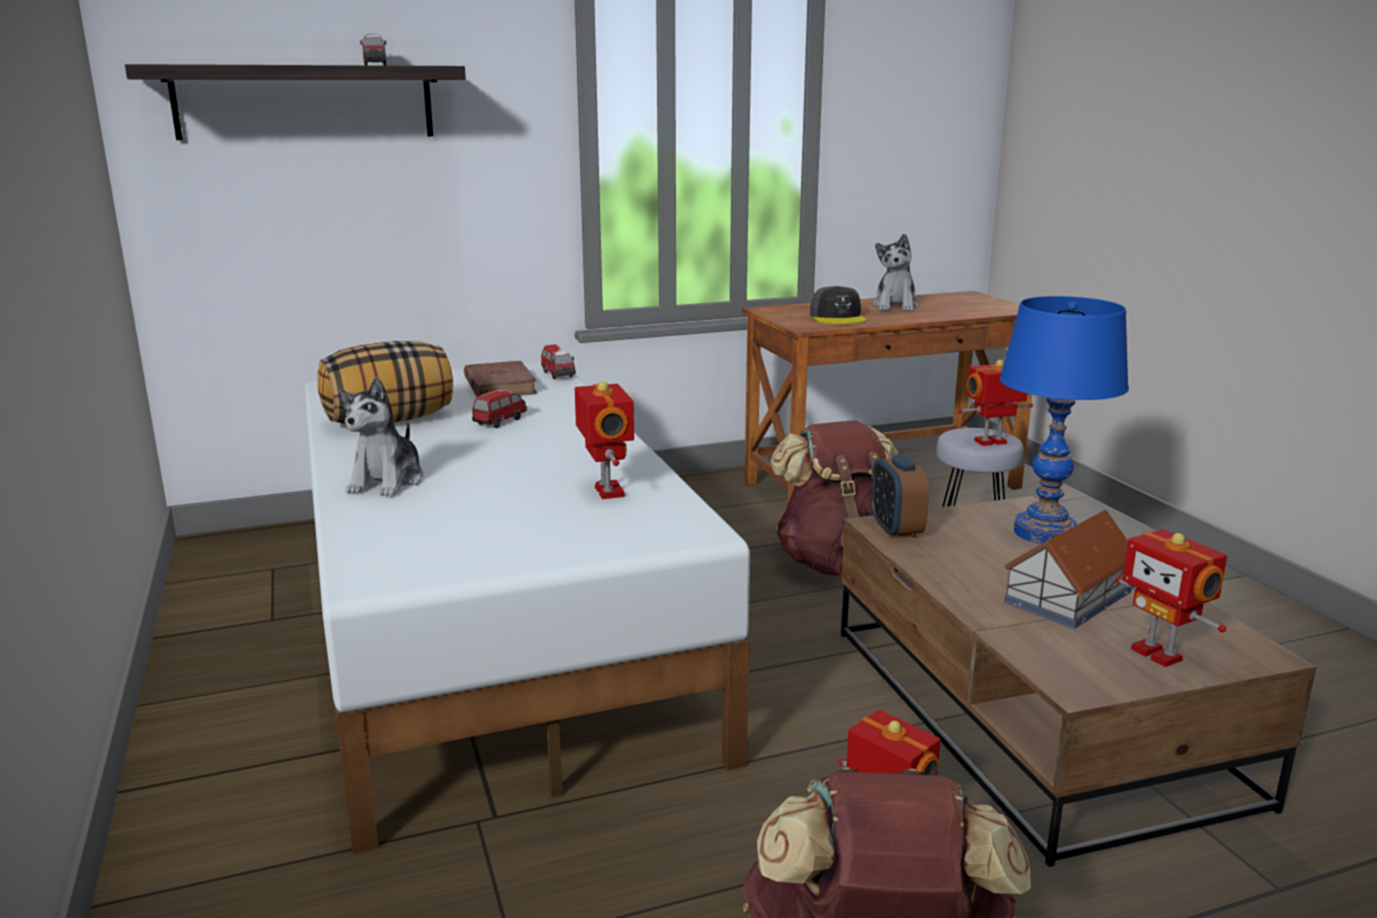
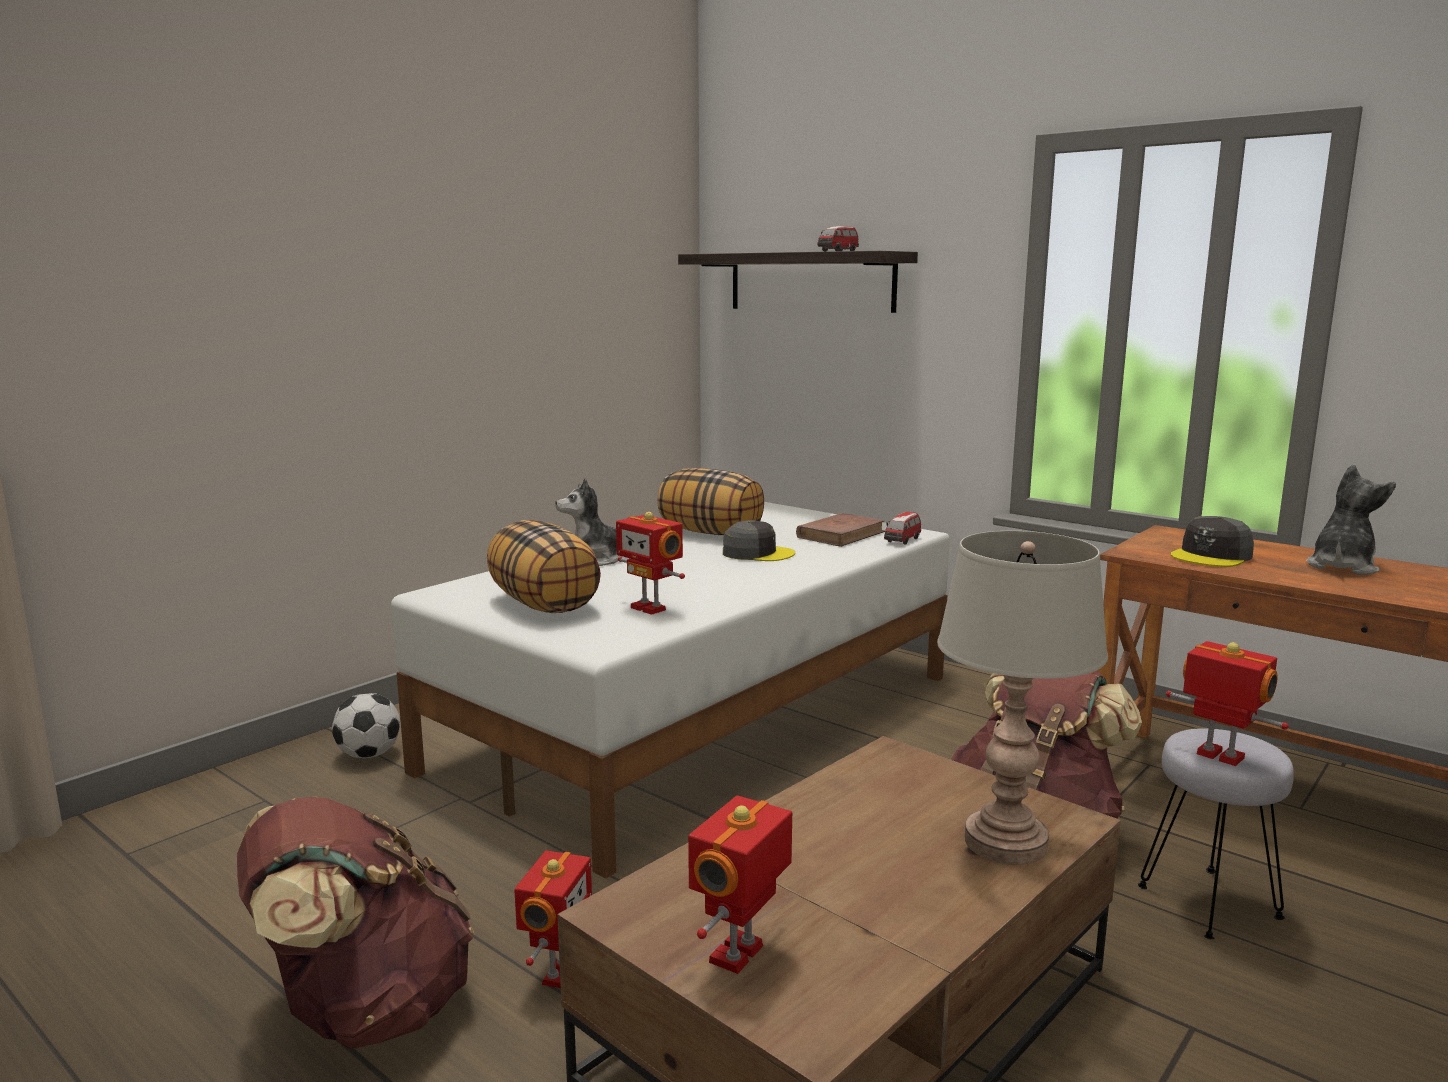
camera: 60 degrees right, 5 degrees down
toy car [472,390,527,428] -> grey cap [723,520,795,561]
toy robot [575,381,634,499] -> toy robot turned 90 degrees clockwise [616,512,685,615]
alarm clock [871,455,929,539] -> none
plush toy [872,234,919,311] -> plush toy turned 150 degrees clockwise [1306,464,1396,575]
blue table lamp [999,296,1129,544] -> grey table lamp [937,531,1108,865]
toy house [1003,510,1131,629] -> none
none -> football [332,693,400,758]
none -> pillow [487,520,601,613]

